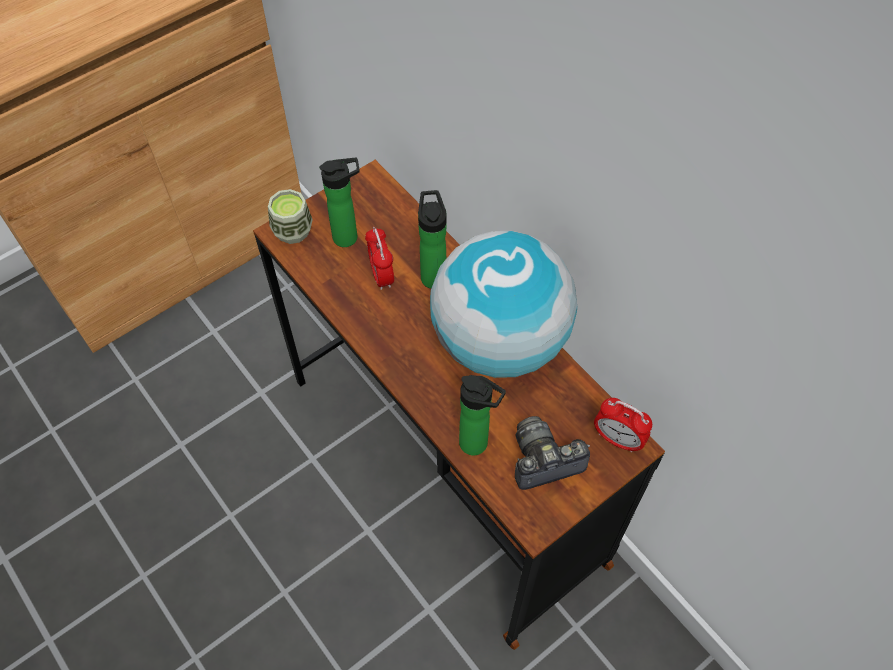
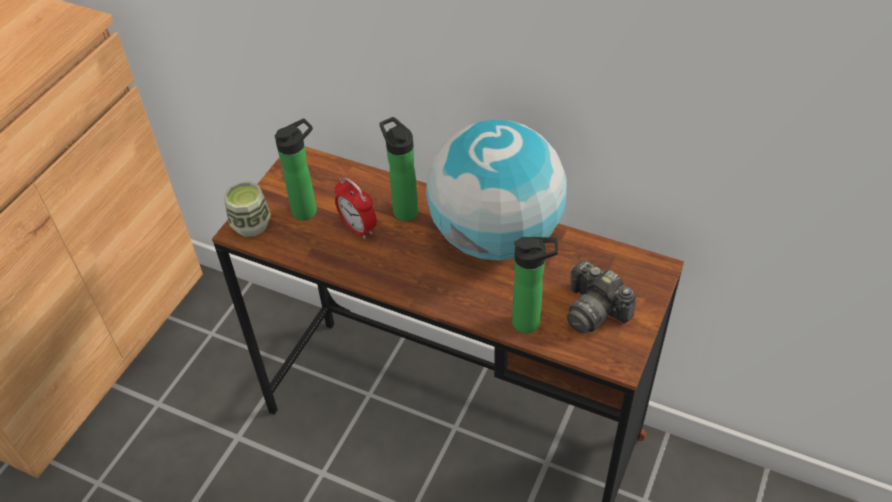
camera: 25 degrees left, 10 degrees down
camera [515,416,590,490] -> camera turned 90 degrees counterclockwise [567,260,636,333]
alarm clock [594,398,652,452] -> none

